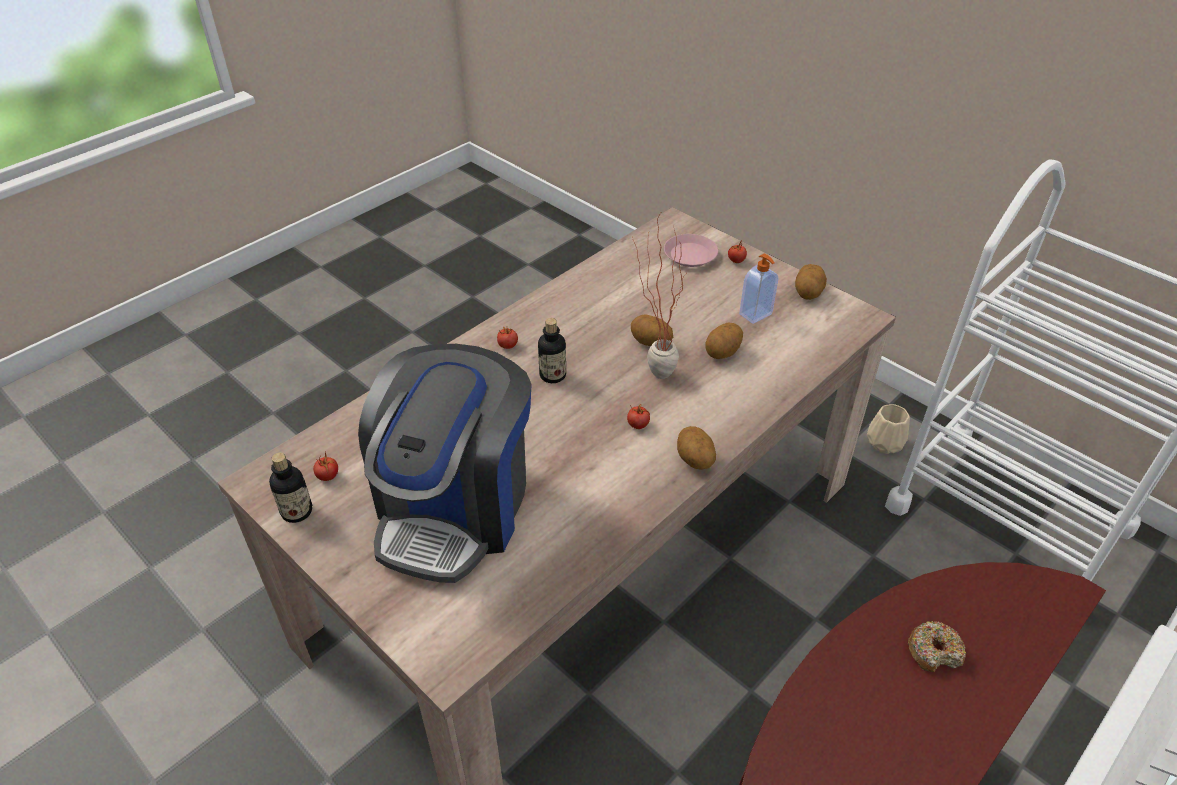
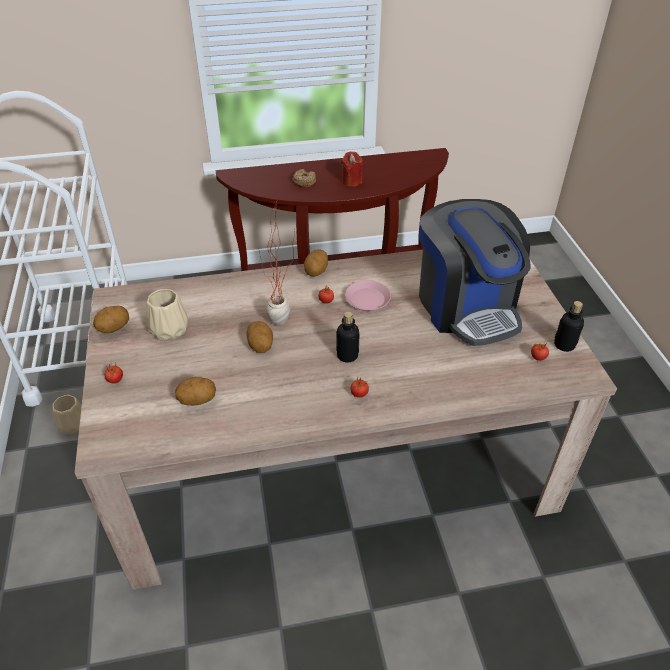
camera: 145 degrees left, 0 degrees up
coffee machine [358,344,532,583] -> coffee machine turned 105 degrees clockwise [419,199,531,346]
pink plate [664,234,718,267] -> pink plate moved to [345,280,391,311]
potato [705,322,743,359] -> potato moved to [175,377,216,406]
soap dispenser [739,254,778,324] -> beige vase [146,289,188,340]
none -> red candle [341,151,363,187]

